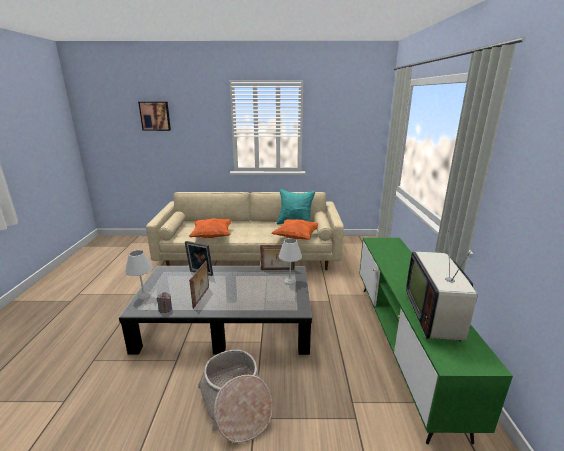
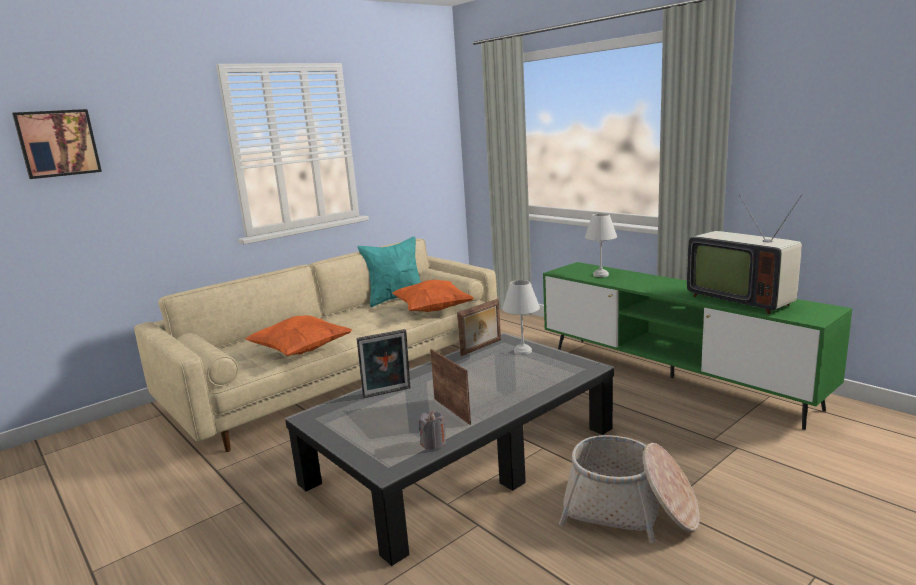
camera: 40 degrees left, 5 degrees down
white table lamp [125,250,153,300] -> white table lamp moved to [585,213,617,277]

